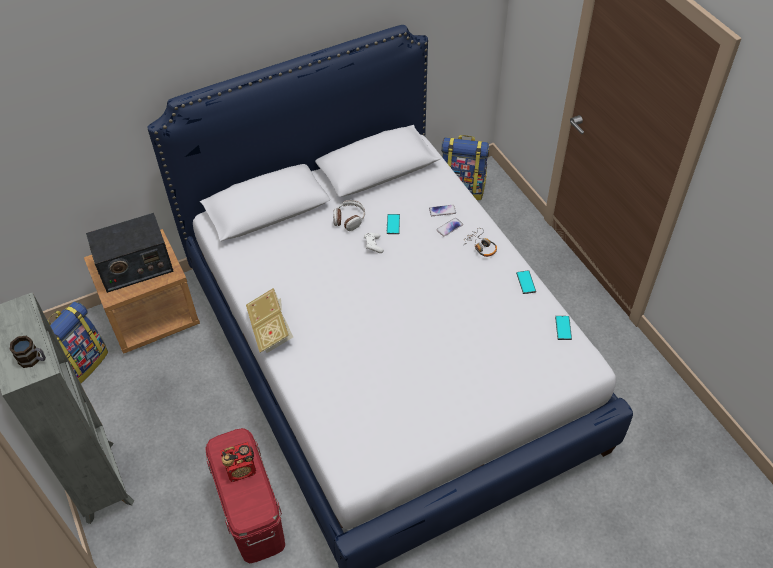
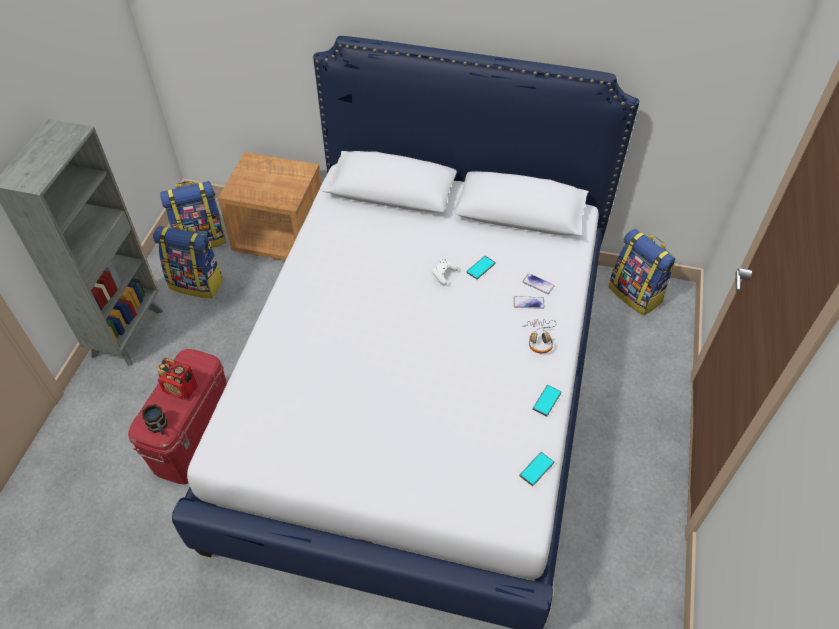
camera: 40 degrees right, 0 degrees up
mug [9,336,46,368] -> mug moved to [142,404,167,435]
radio [86,213,174,293] -> none
book [246,288,293,353] -> none
headphones [333,200,365,231] -> none
none -> backpack [153,224,223,298]

